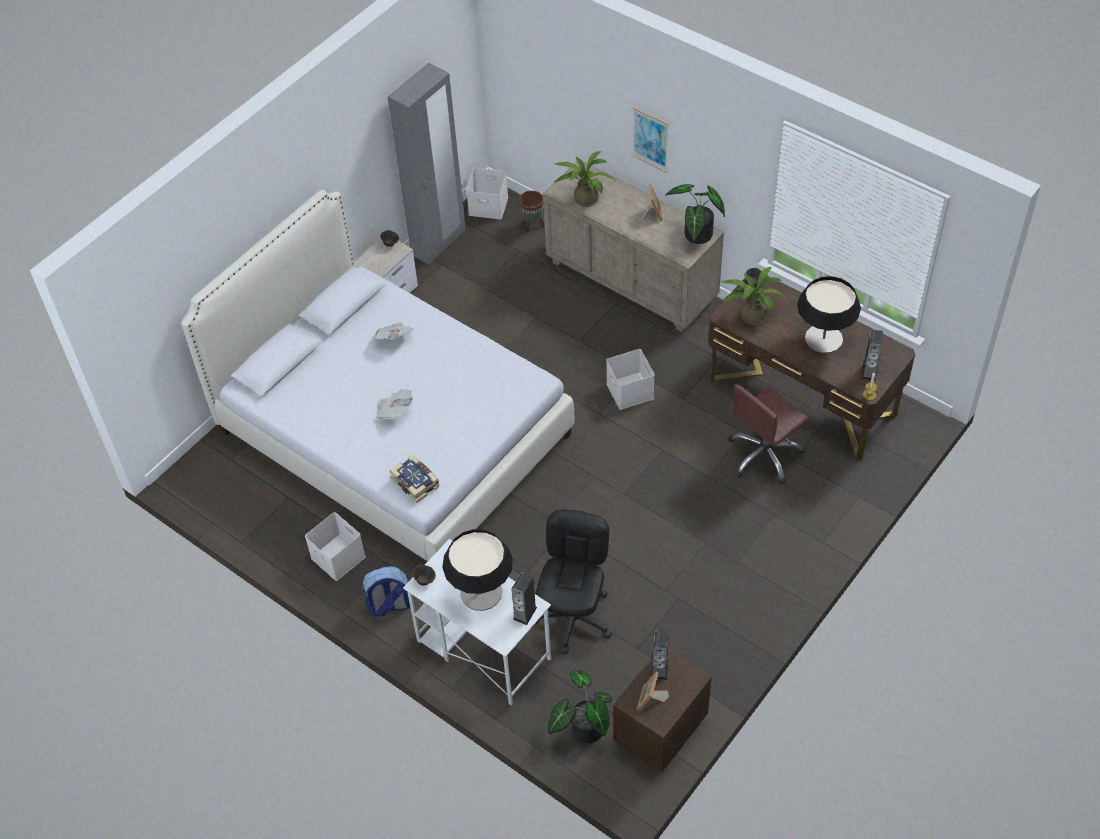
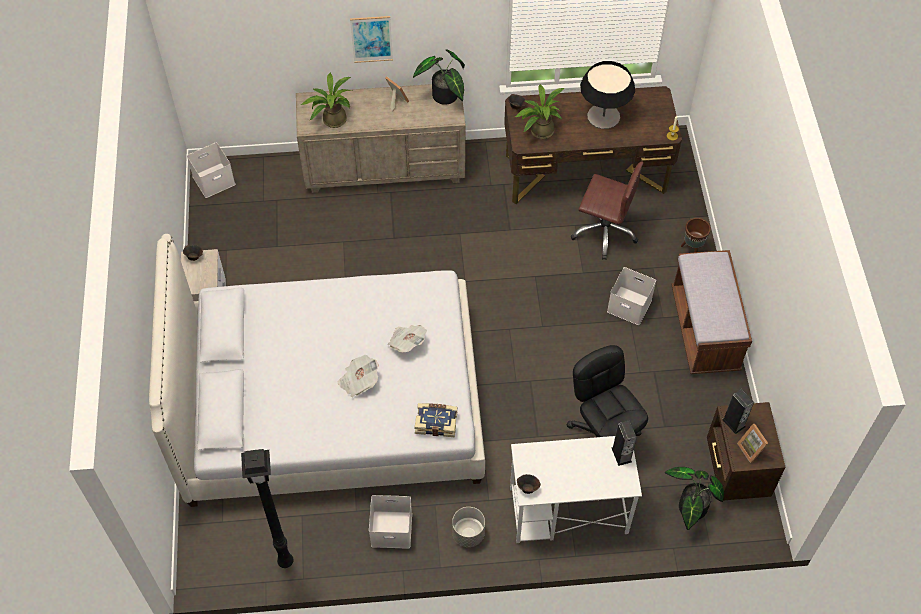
camera: 45 degrees left, 5 degrees up
backpack [362,566,410,617] -> grey planter [452,507,485,547]
newspaper [374,322,413,340] -> newspaper moved to [388,325,427,352]
grey wardrobe [388,63,466,265] -> none
table lamp [442,529,513,611] -> none
brown planter [519,191,544,233] -> brown planter moved to [681,218,711,253]
white storage box [606,349,655,410] -> white storage box moved to [607,267,656,325]
brown office chair [728,384,809,485] -> brown office chair turned 75 degrees counterclockwise [571,161,644,260]
speaker [862,330,883,381] -> none
none -> black floor lamp [241,449,294,568]
none -> brown bench [671,250,752,374]

